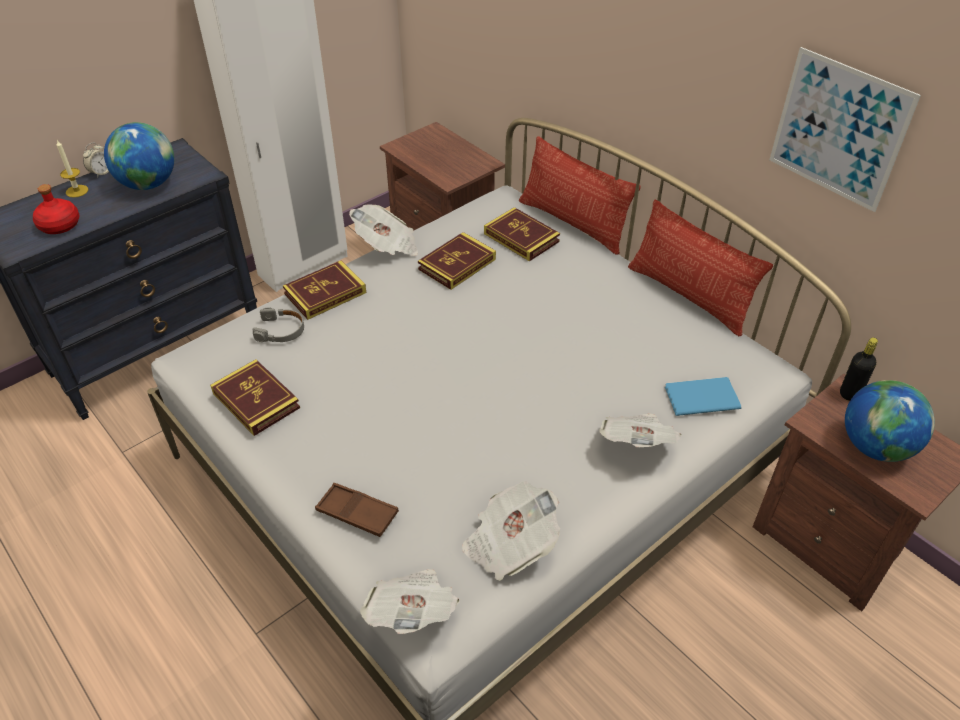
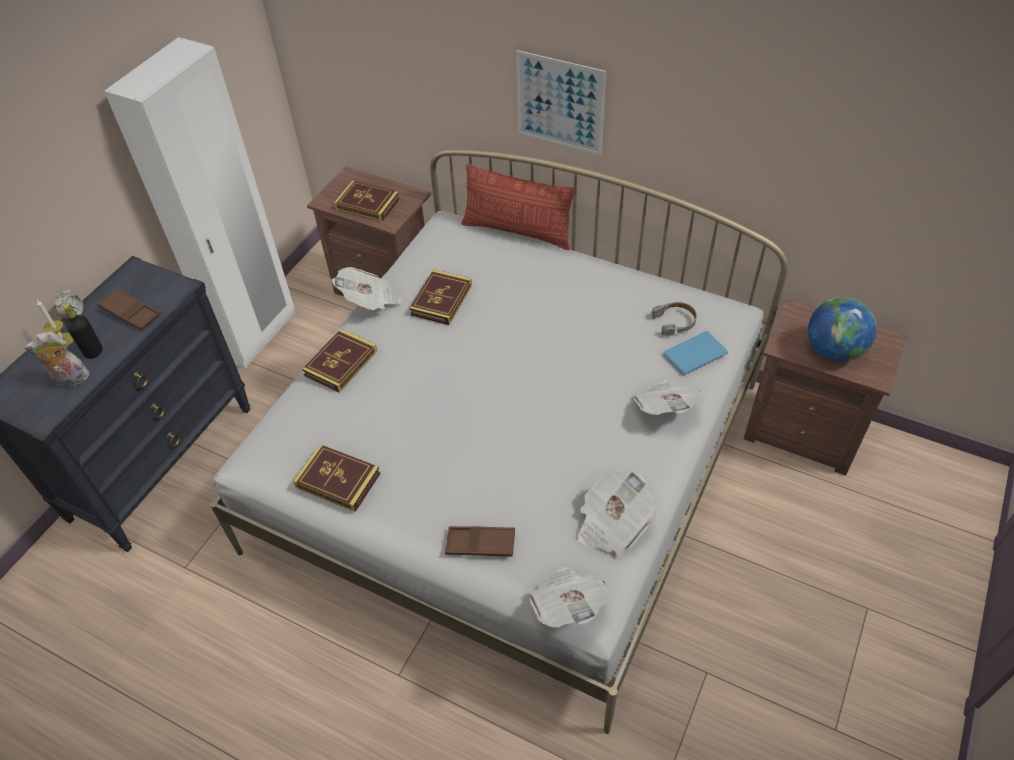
camera: 20 degrees left, 5 degrees up
red bottle [33,184,79,234] -> plush toy [24,331,90,387]
globe [104,122,174,190] -> brown tray [97,288,160,331]
grey headphones [252,307,304,342] -> grey headphones moved to [652,302,697,336]
book [484,207,560,261] -> book moved to [334,180,400,221]
pillow [628,199,773,336] -> none
picture [769,47,921,212] -> picture moved to [516,50,606,155]
black bottle [840,338,878,401] -> black bottle moved to [63,303,103,359]

